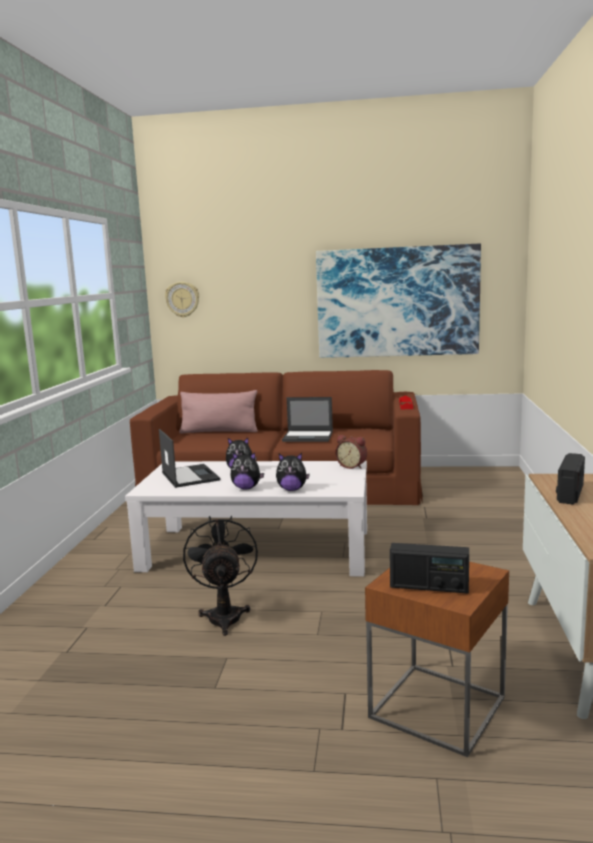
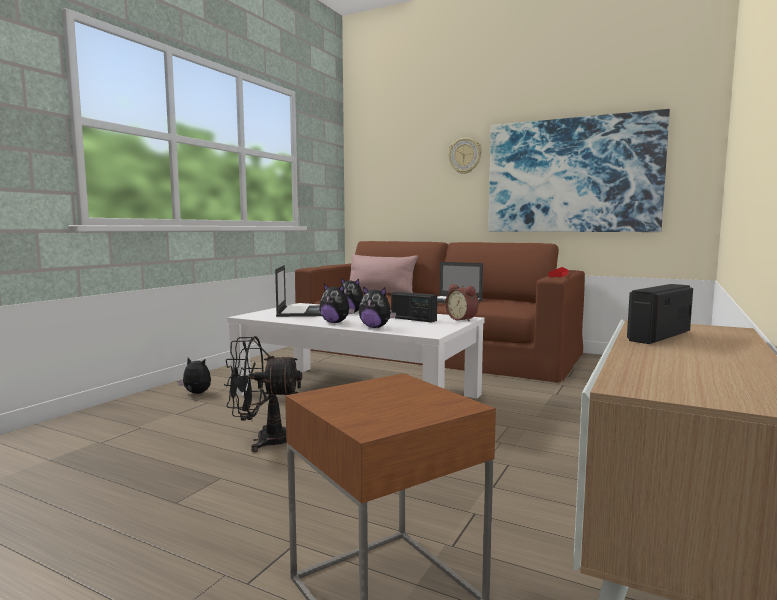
camera: 20 degrees right, 5 degrees down
wall clock [165,282,199,318] -> wall clock moved to [448,138,482,174]
black fan [183,516,258,636] -> black fan turned 105 degrees counterclockwise [224,336,302,452]
radio [390,543,469,594] -> radio moved to [391,292,437,323]
none -> plush toy [178,358,211,394]

